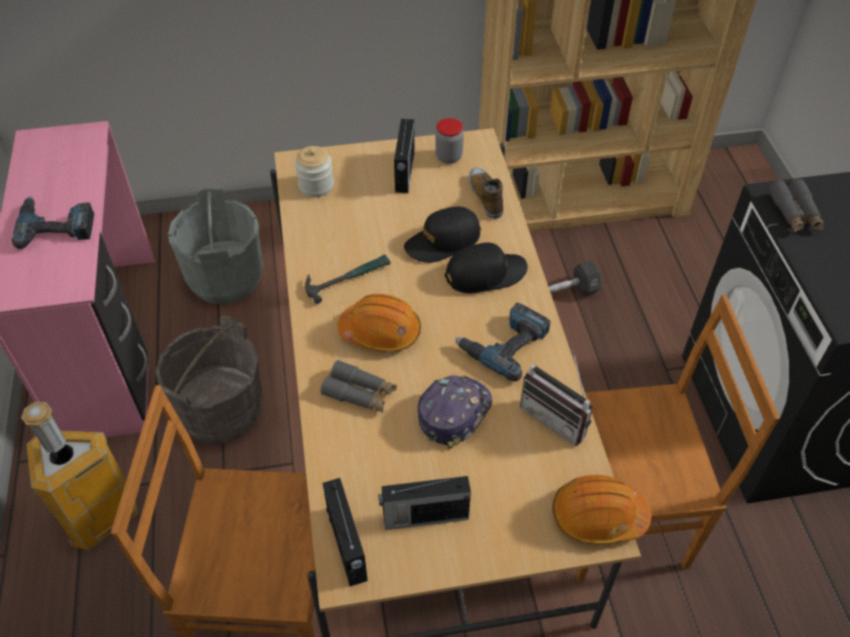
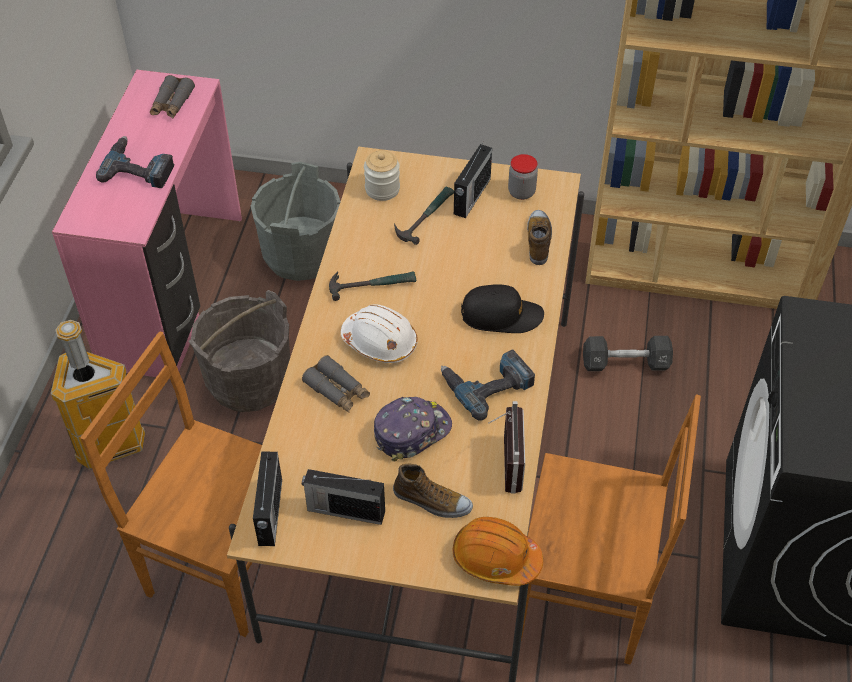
camera: 20 degrees right, 0 degrees up
orange hard hat [337,294,421,352] -> white hard hat [341,304,418,363]
black cap [404,206,481,263] -> none
radio [520,350,593,446] -> radio turned 150 degrees counterclockwise [488,401,525,493]
grey binoculars [768,179,825,232] -> grey binoculars moved to [150,75,195,118]
none -> shoe [393,464,473,518]
none -> hammer [394,187,454,245]

